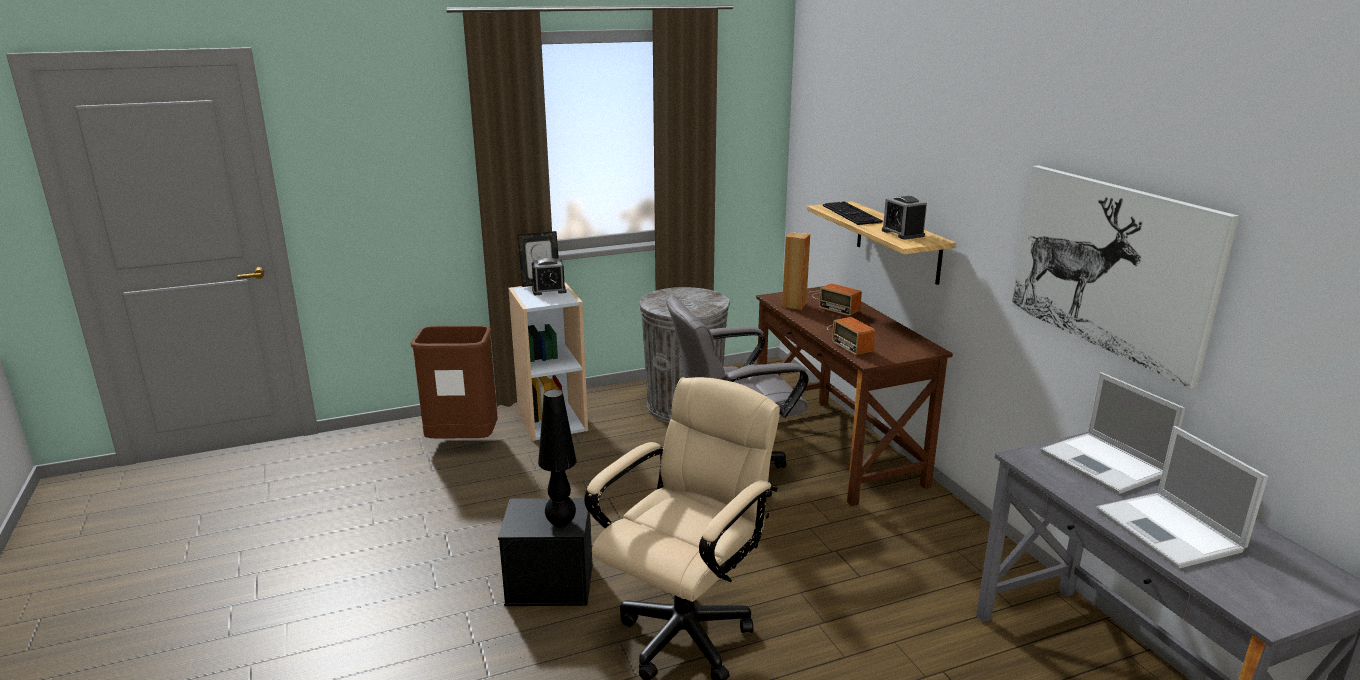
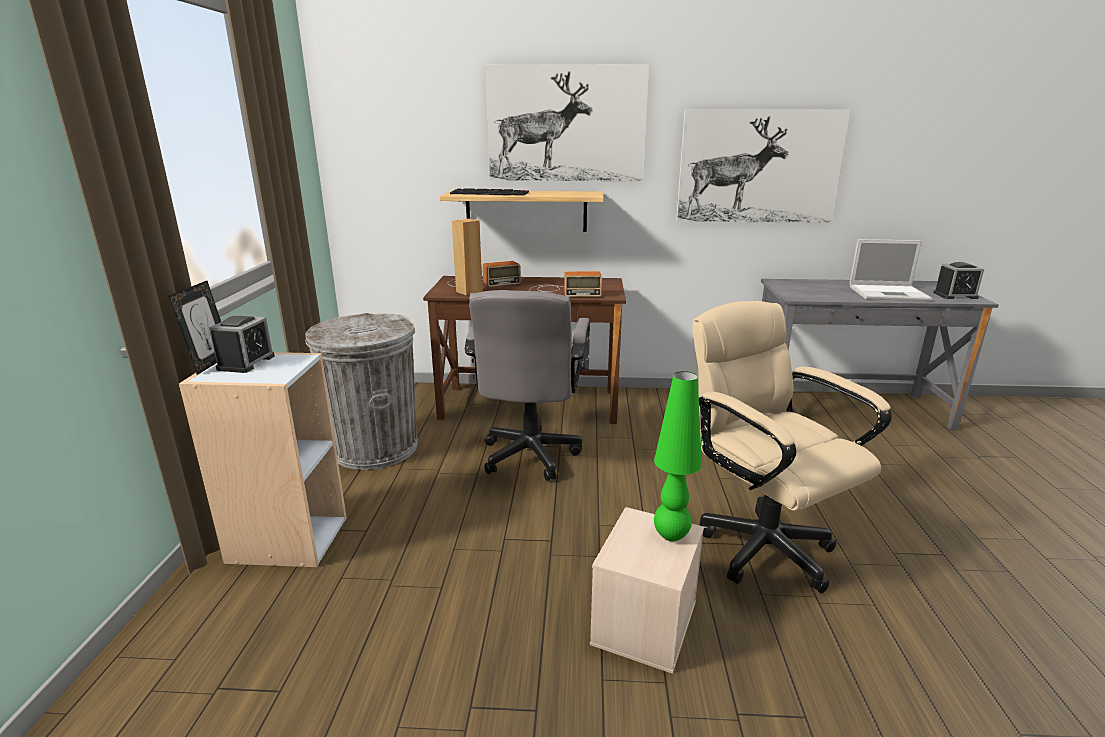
camera: 65 degrees left, 0 degrees up
brown trash can [410,326,498,438] -> none
black storage box [498,498,593,606] -> beige storage box [590,507,704,674]
black table lamp [538,389,577,528] -> green table lamp [654,371,702,541]
alarm clock [882,196,927,240] -> alarm clock moved to [933,262,984,299]
laptop [1041,372,1185,494] -> none
none -> picture [485,64,649,181]

